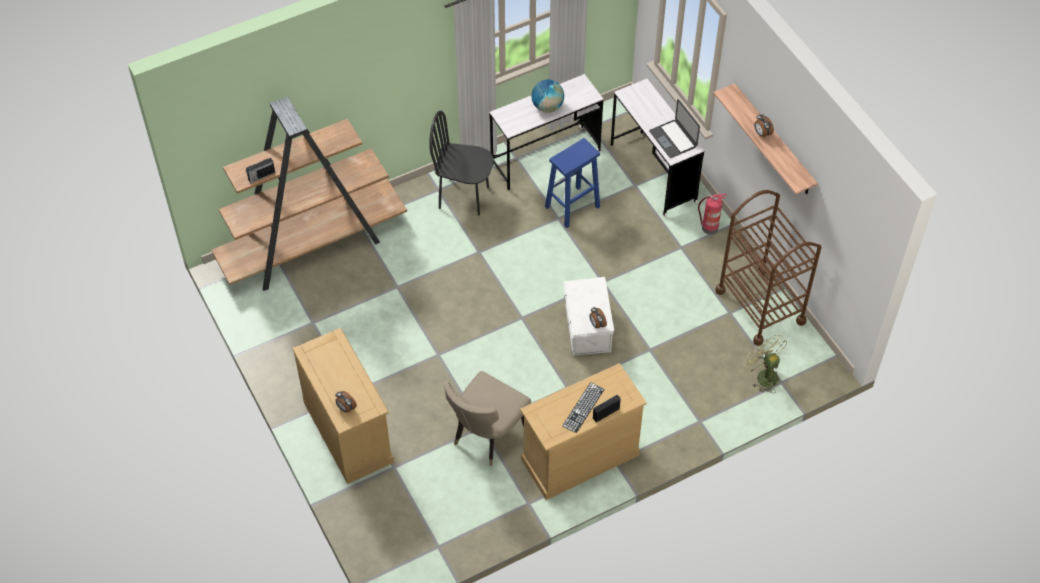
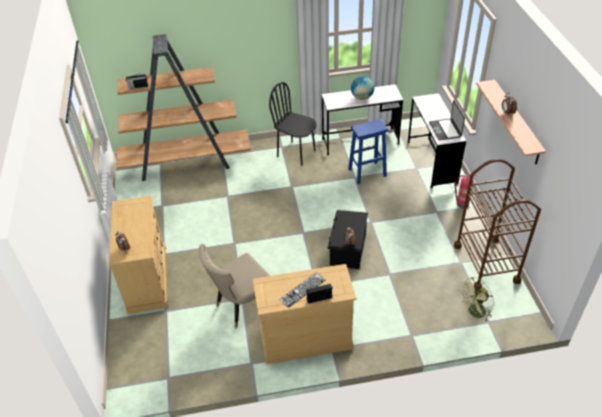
camera: 20 degrees right, 10 degrees down
white storage box [563,277,614,356] -> black storage box [327,210,368,269]
green fan [744,335,787,392] -> green fan turned 105 degrees counterclockwise [458,277,494,321]

